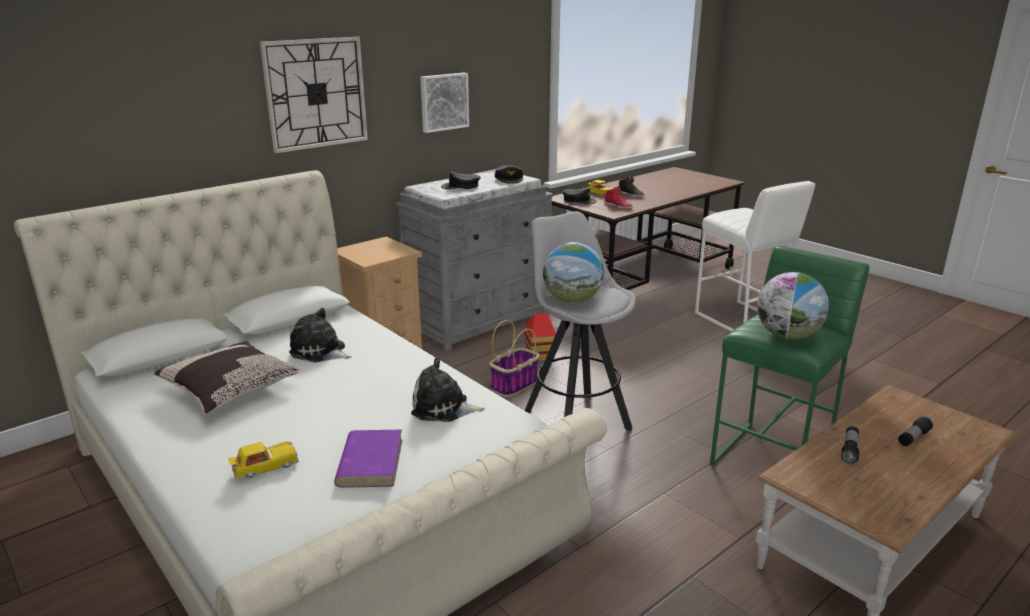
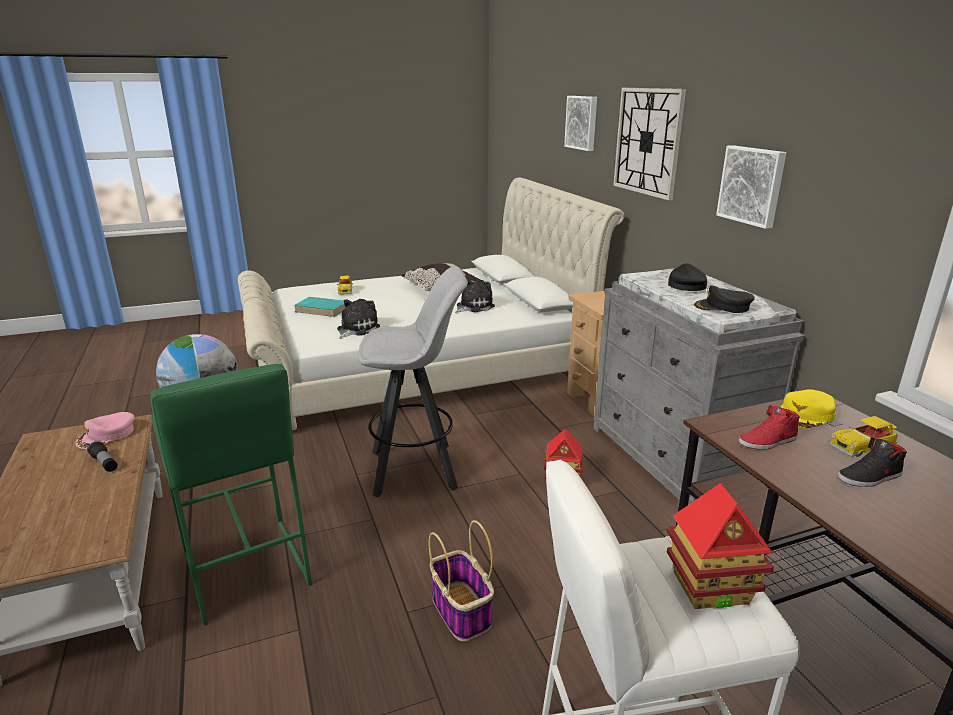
camera: 110 degrees right, 0 degrees up
purple book [334,430,403,488] -> turquoise book [294,297,346,317]
basket [489,320,539,397] -> basket moved to [429,520,494,641]
globe [543,242,604,303] -> none
black cap [562,188,596,204] -> yellow cap [780,389,836,429]
flashlight [898,416,933,446] -> none
none -> pink cap [75,412,135,449]
none -> picture [564,96,597,151]
none -> toy house [667,483,774,609]

